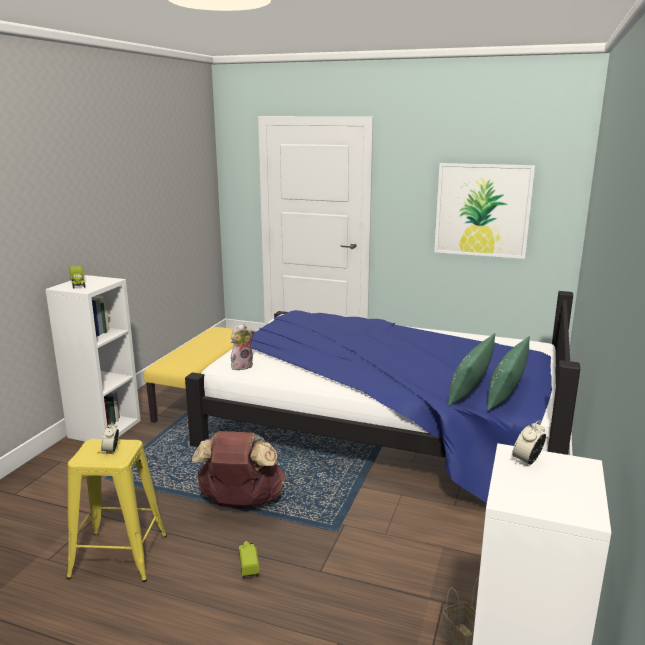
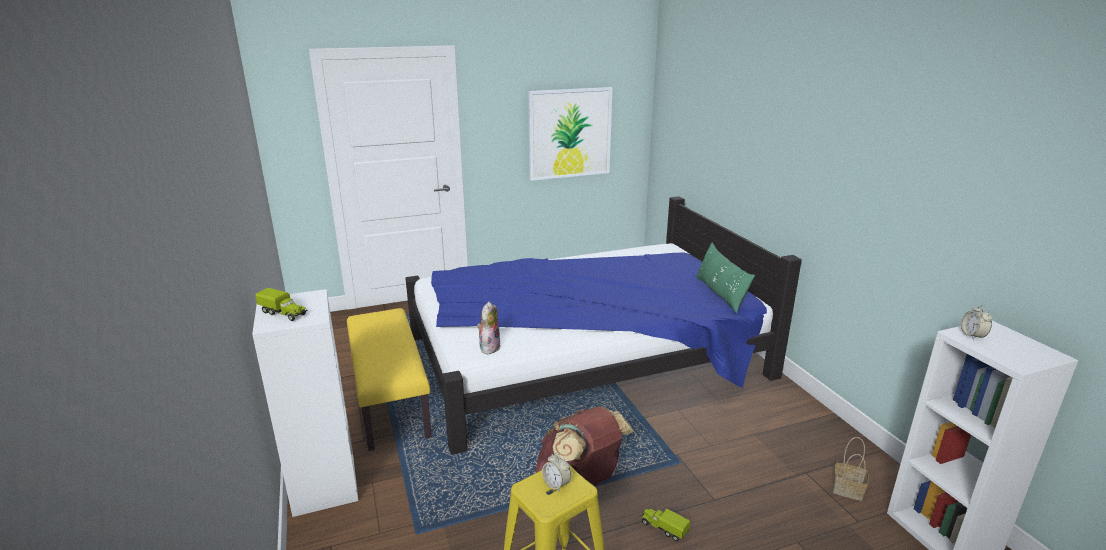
camera: 40 degrees left, 5 degrees up
green pillow [448,333,495,407] -> none

